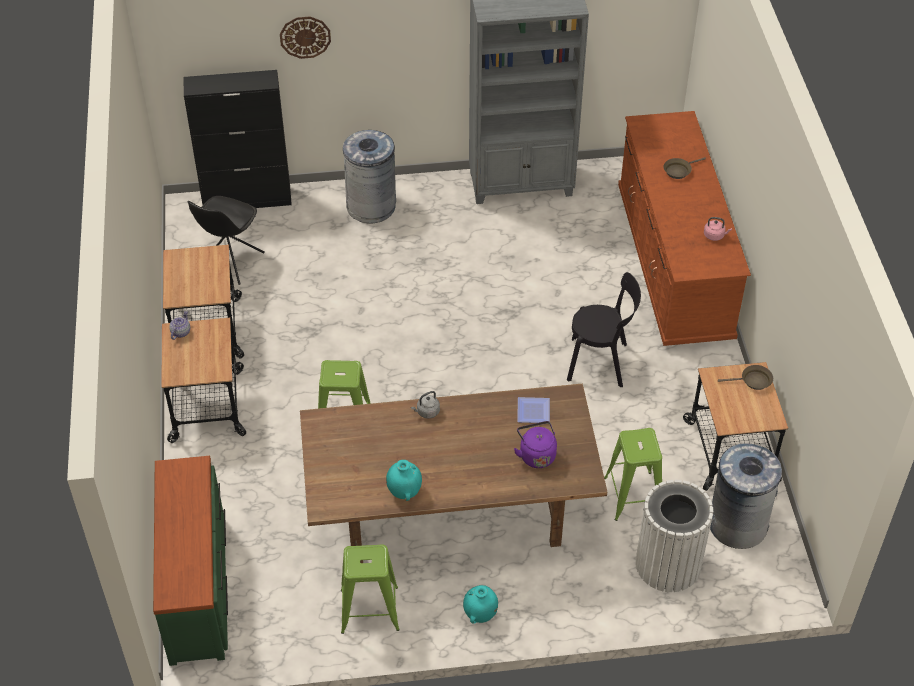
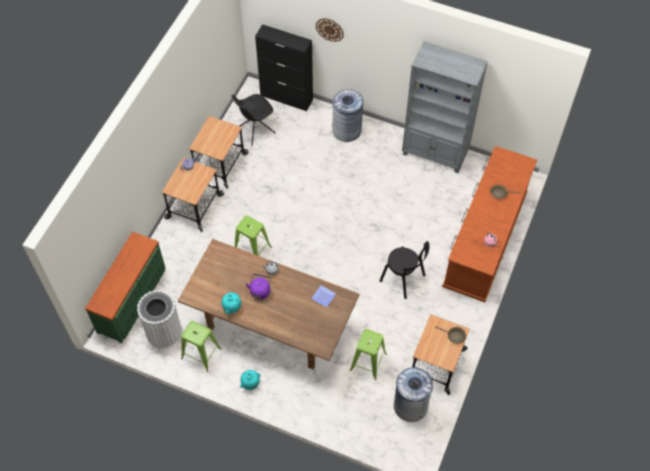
camera: 30 degrees right, 10 degrees up
purple kettle [514,421,557,468] -> purple kettle moved to [246,274,272,300]
white trash can [636,480,713,592] -> white trash can moved to [137,290,182,348]

